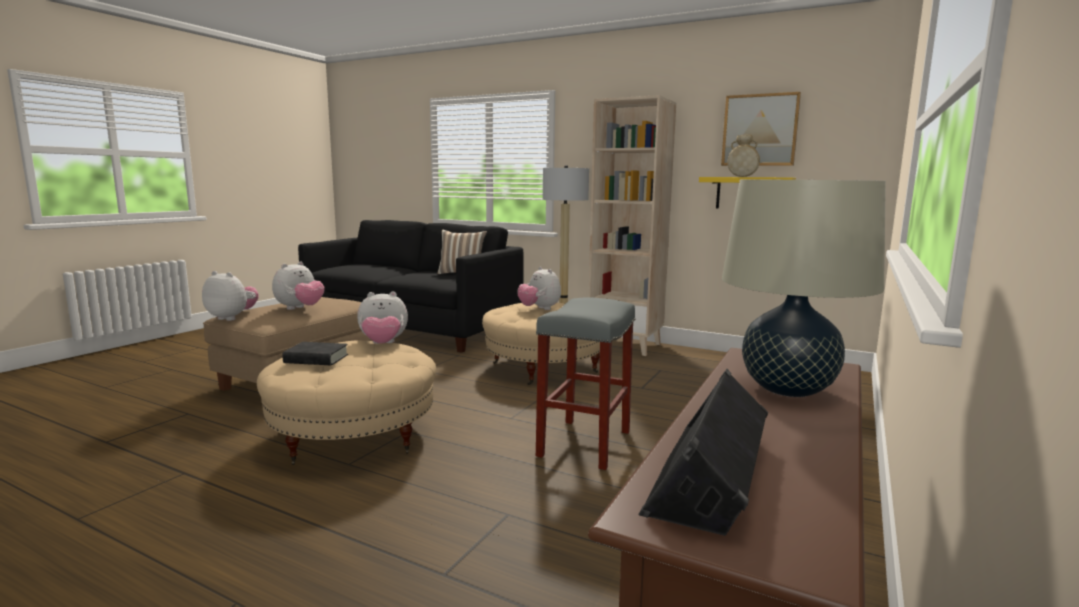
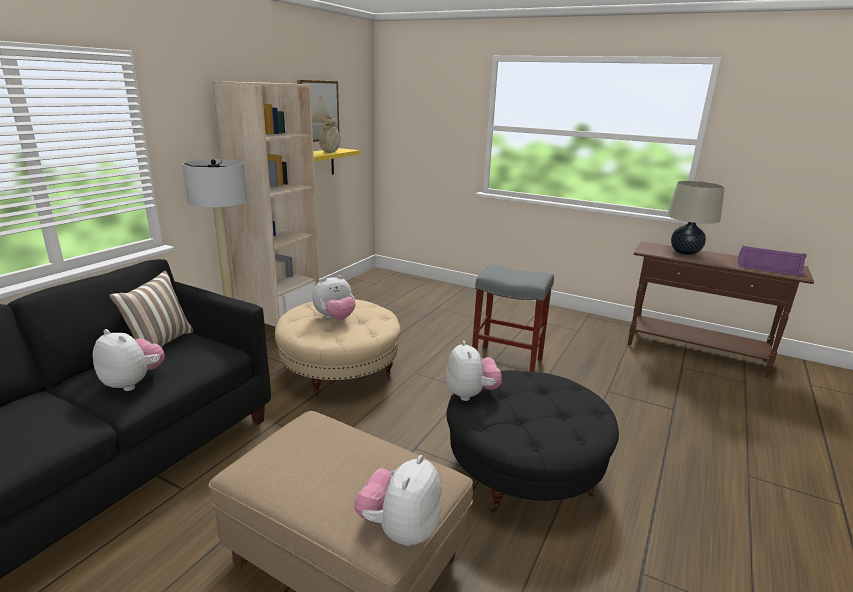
camera: 90 degrees left, 10 degrees up
beige ottoman [257,341,436,465] -> black ottoman [446,370,619,513]
plush toy [272,261,325,310] -> plush toy moved to [93,329,165,391]
black book [282,342,348,365] -> none
black speaker [638,369,768,536] -> purple speaker [738,246,807,276]

